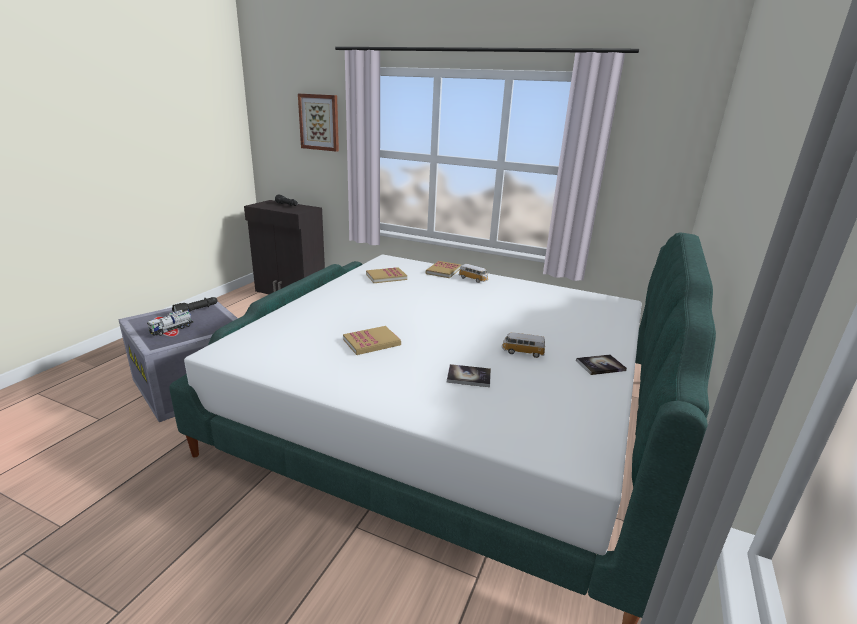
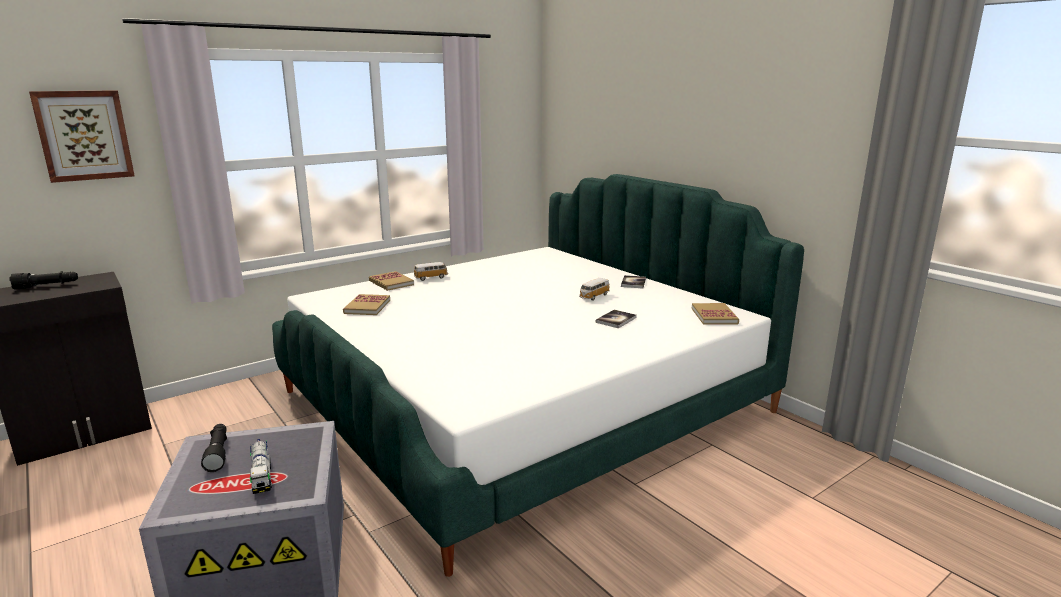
camera: 60 degrees left, 5 degrees down
book [343,326,401,355] -> book moved to [692,303,739,325]

